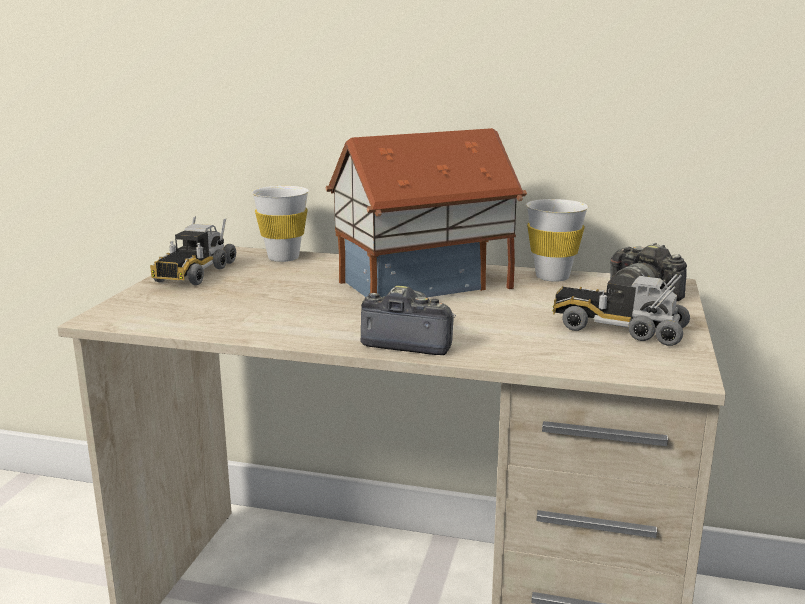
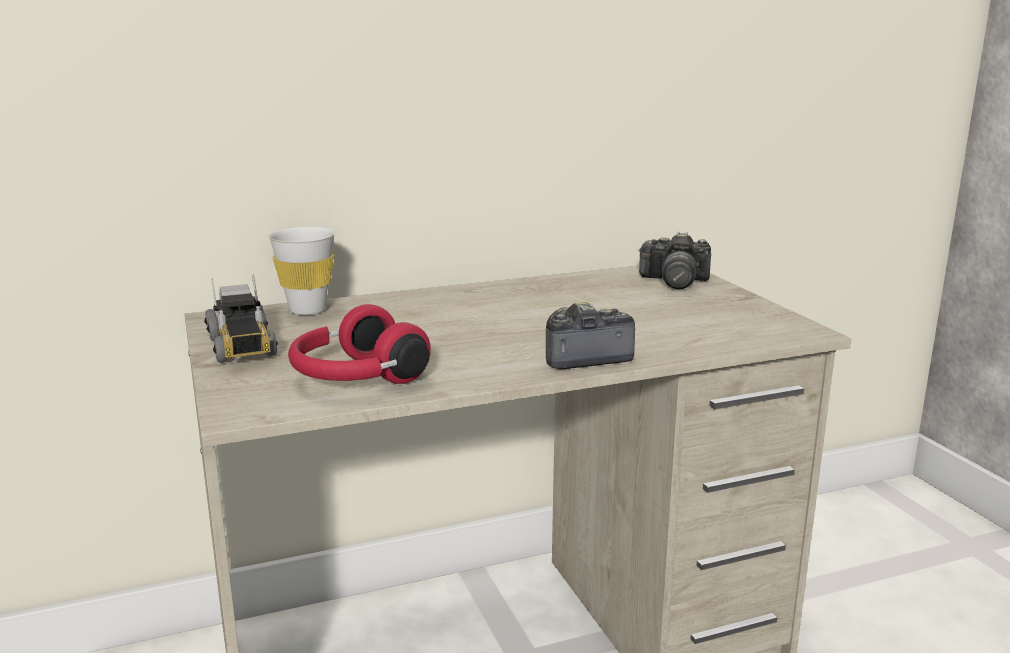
camera: 35 degrees left, 0 degrees up
toy house [326,128,527,297] -> none
white cup [526,199,588,282] -> none
toy truck [552,274,690,346] -> none
none -> red headphones [288,304,431,384]

